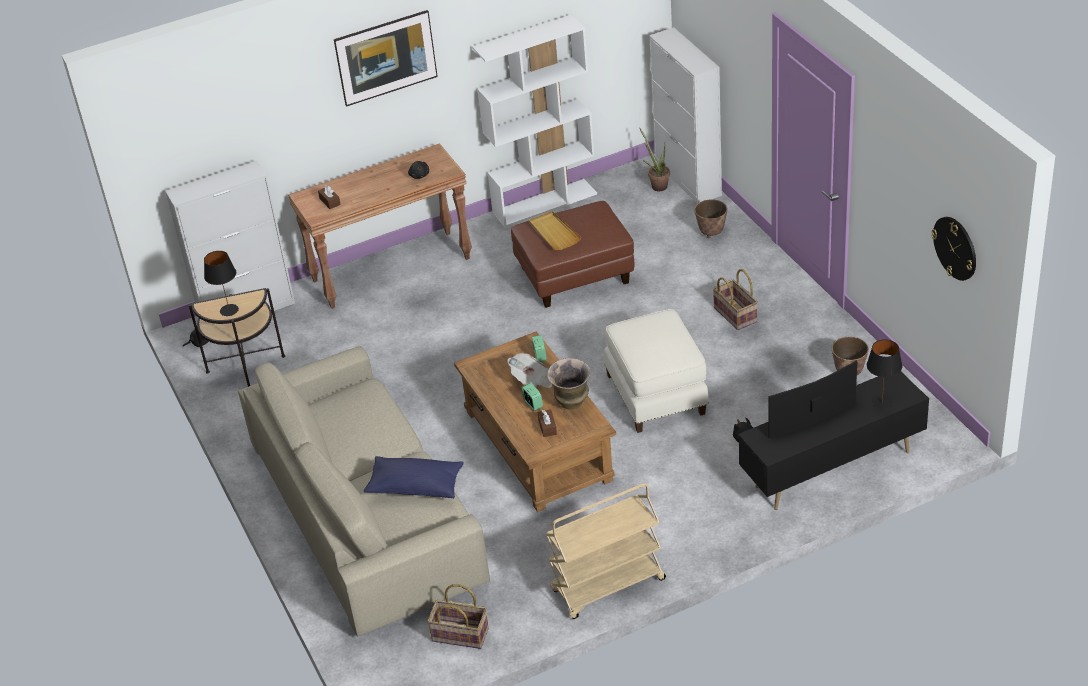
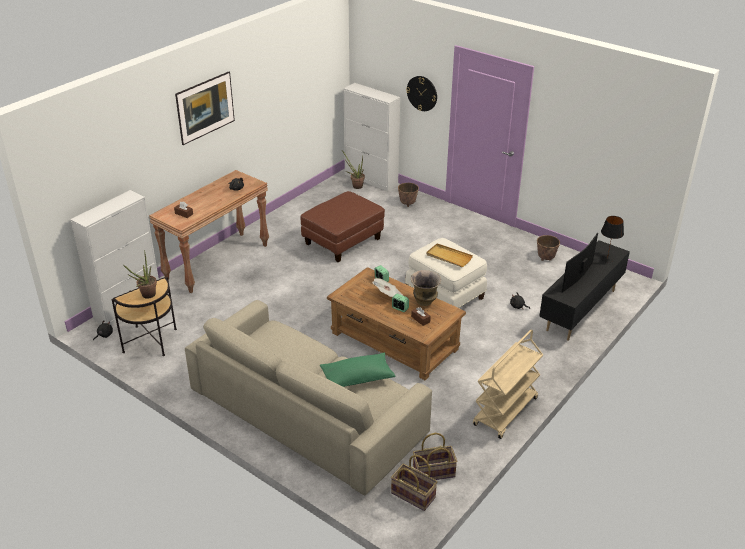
camera: 30 degrees left, 5 degrees down
black table lamp [204,251,239,316] -> potted plant [123,250,157,299]
blue pillow [364,456,464,498] -> green pillow [320,353,395,387]
white bookcase [472,15,597,227] -> none
beige tray [529,211,581,250] -> beige tray moved to [426,243,473,267]
basket [713,269,758,330] -> basket moved to [391,455,437,511]
wall clock [931,217,976,281] -> wall clock moved to [406,76,437,111]

